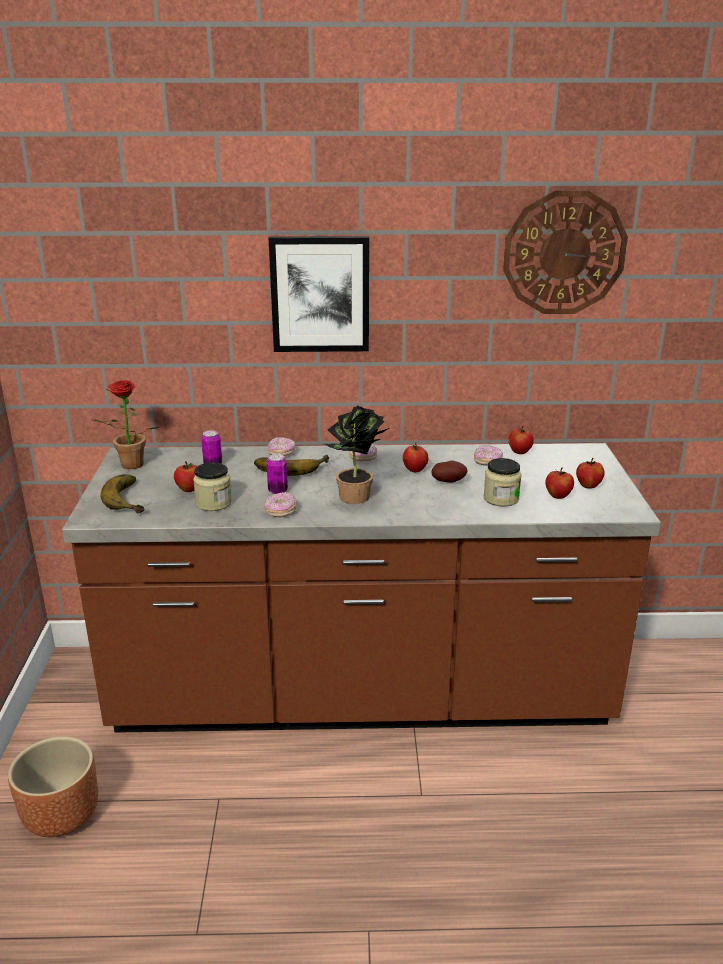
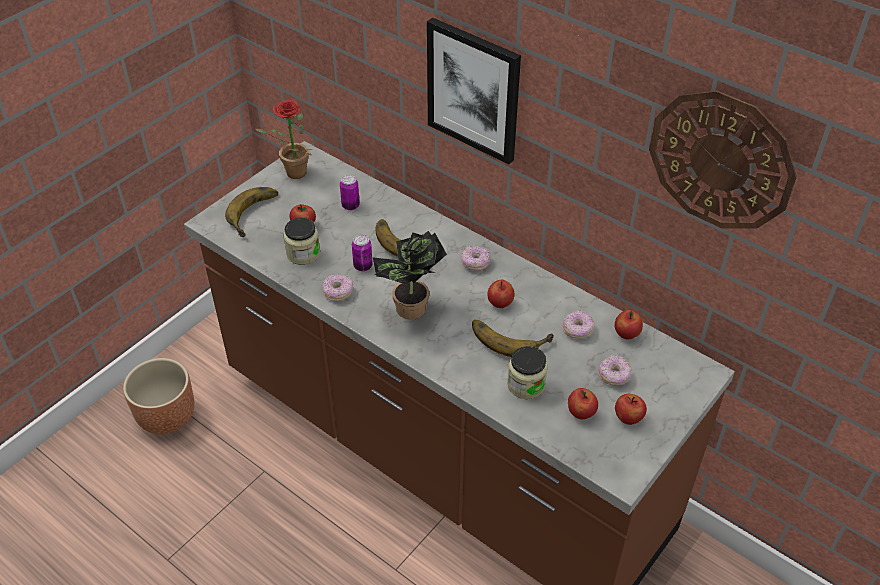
camera: 40 degrees right, 20 degrees up
donut [268,437,295,456] -> donut moved to [598,355,632,386]
potato [431,461,467,483] -> banana [472,320,554,357]

